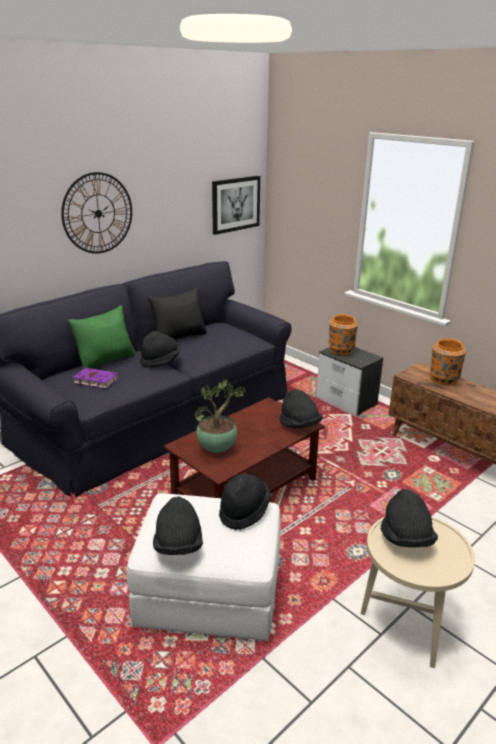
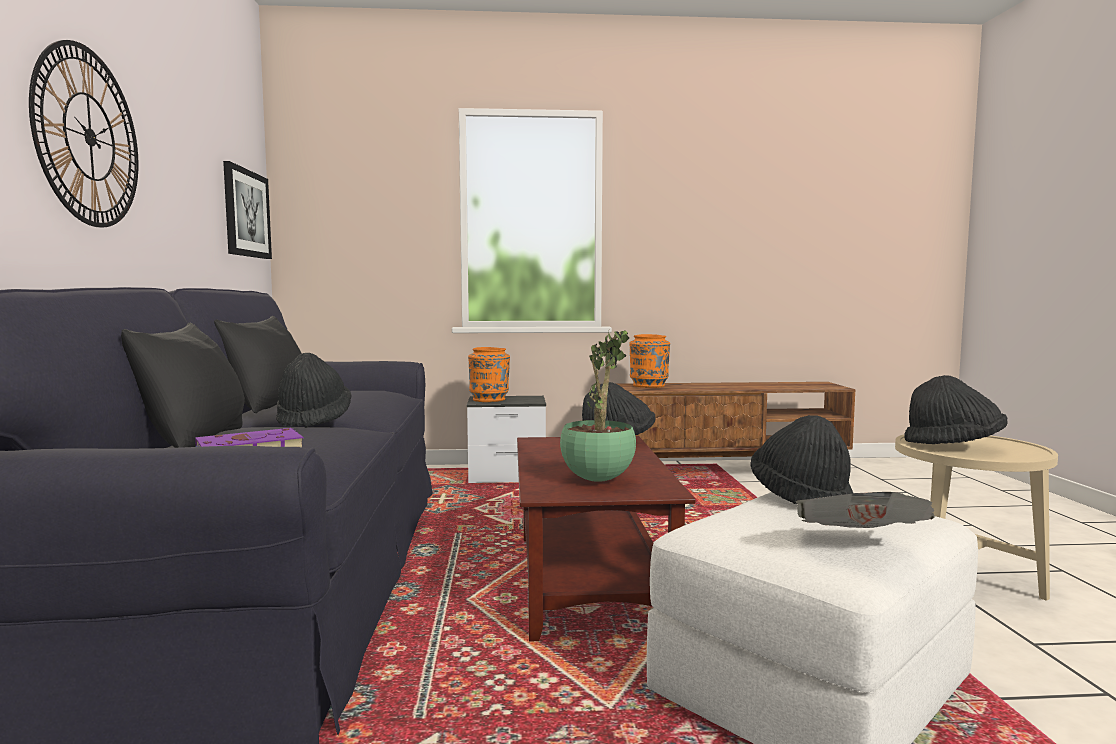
camera: 50 degrees left, 20 degrees down
green pillow [68,305,136,369] -> black pillow [121,323,245,448]
black hat [153,497,203,555] -> newspaper [795,492,935,528]

